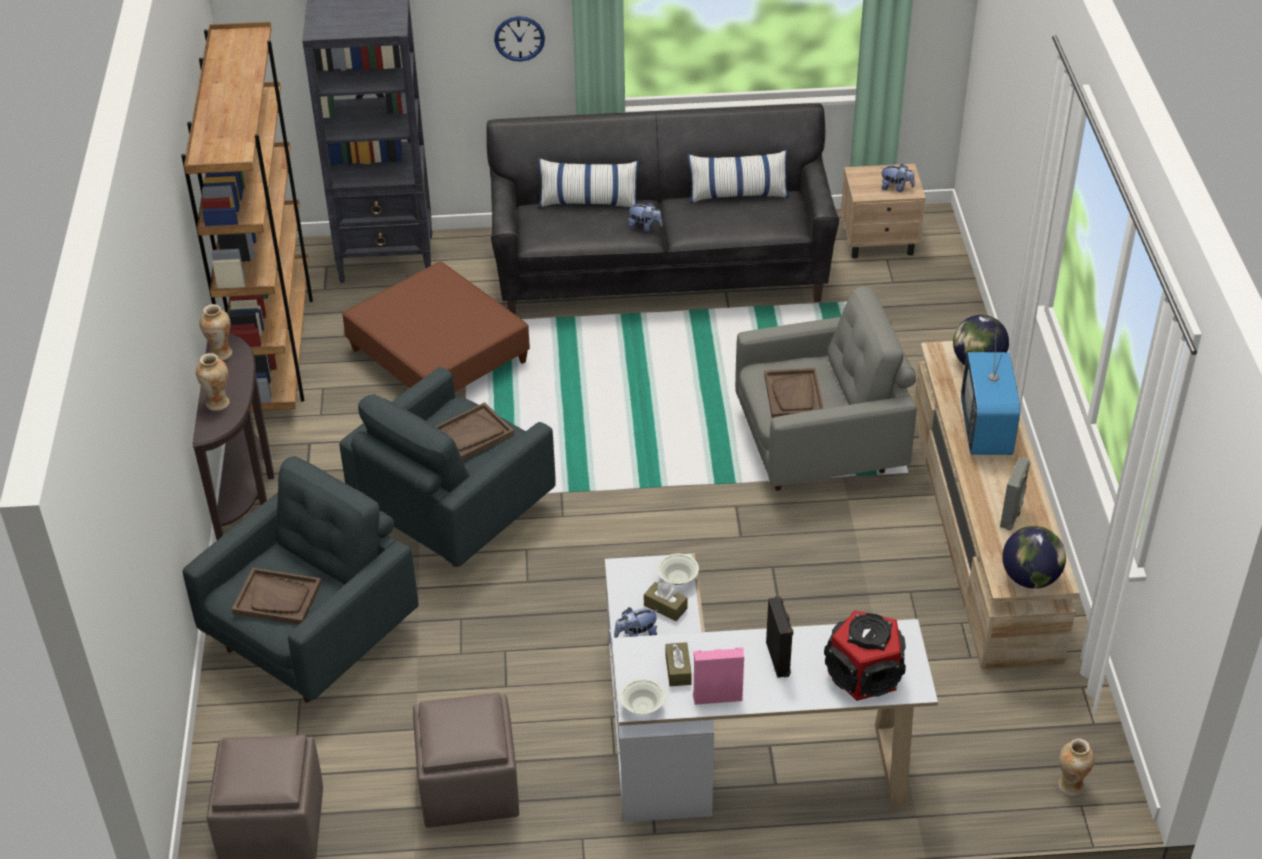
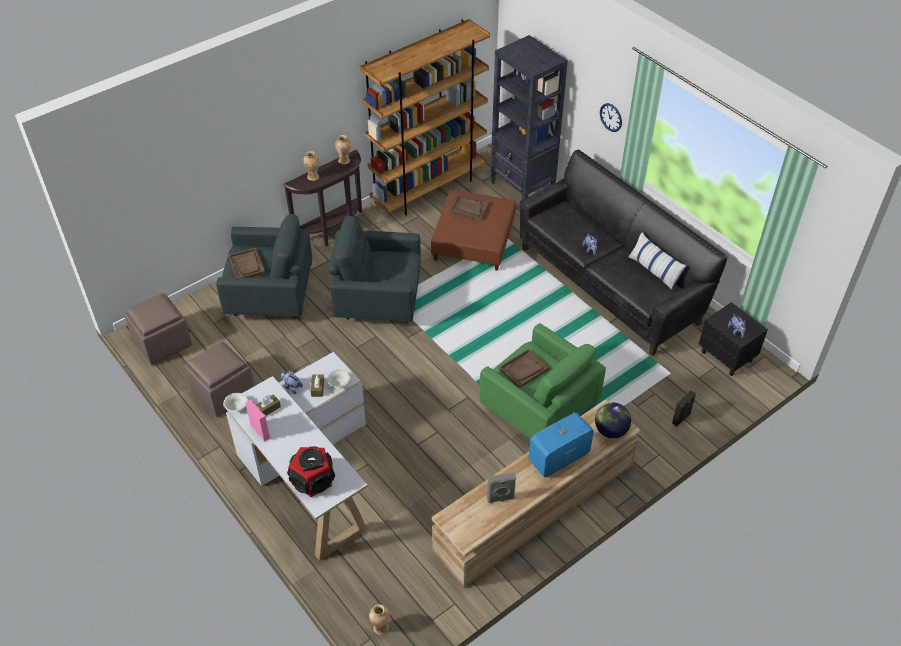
camera: 55 degrees right, 5 degrees up
brown tray [435,402,514,461] -> brown tray moved to [450,194,490,221]
pillow [538,158,639,208] -> none
grey armchair [735,286,917,491] -> green armchair [479,323,606,439]
black speaker [766,596,793,678] -> black speaker moved to [672,390,696,427]
beige nightstand [841,164,926,259] -> black nightstand [699,302,768,376]
globe [1002,526,1066,589] -> none

